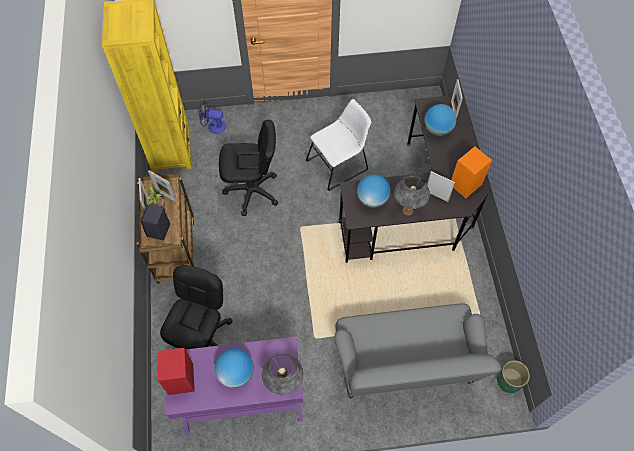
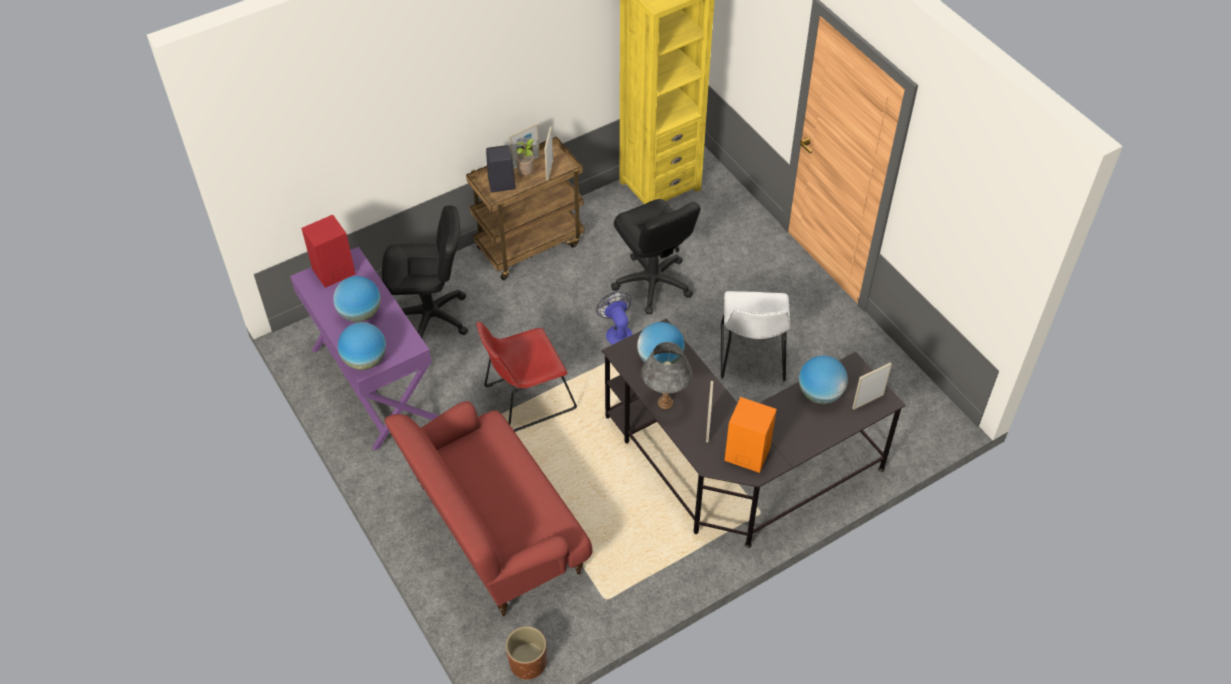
camera: 65 degrees right, 10 degrees down
fan [199,102,226,134] -> fan moved to [596,292,633,345]
grey table lamp [262,354,303,395] -> globe [338,322,386,370]
white chair [306,99,372,191] -> white chair turned 60 degrees clockwise [721,291,791,381]
grey sofa [334,303,501,399] -> red sofa [385,401,593,616]
green planter [497,360,530,393] -> brown planter [506,626,546,680]
none -> red chair [476,321,577,432]

